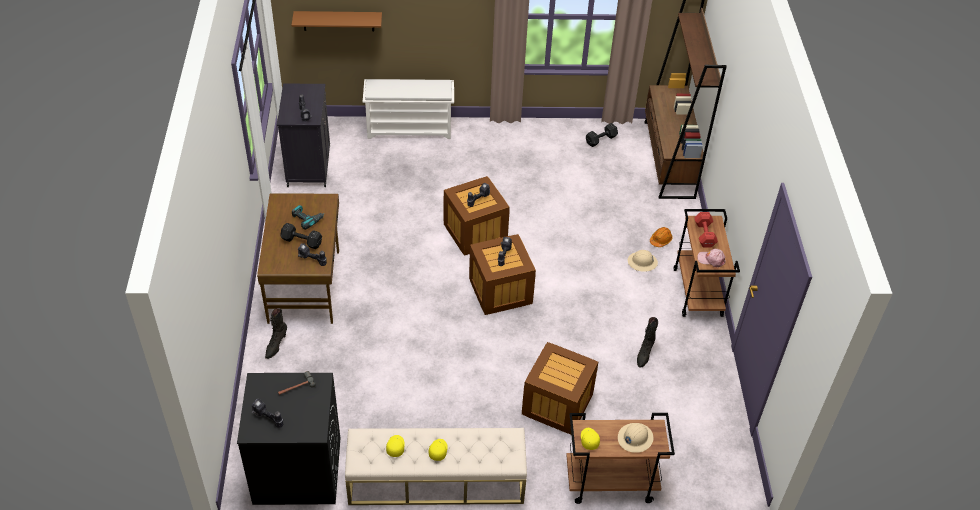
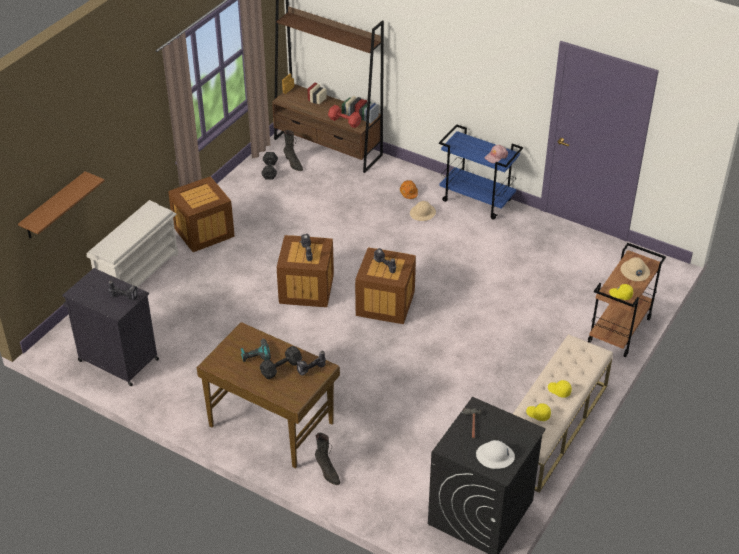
camera: 55 degrees left, 5 degrees down
power drill [252,399,283,428] -> white hard hat [476,440,515,469]
crate [522,342,598,434] -> crate moved to [168,177,234,252]
black boot [637,317,658,368] -> black boot moved to [284,130,303,171]
brown cart [674,209,740,317] -> blue cart [439,124,523,220]
red dumbbell [695,212,718,248] -> red dumbbell moved to [328,105,361,128]

